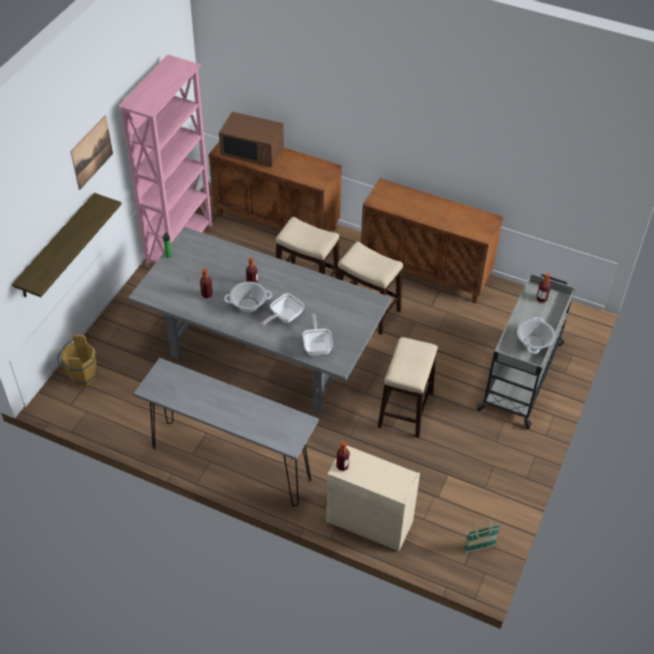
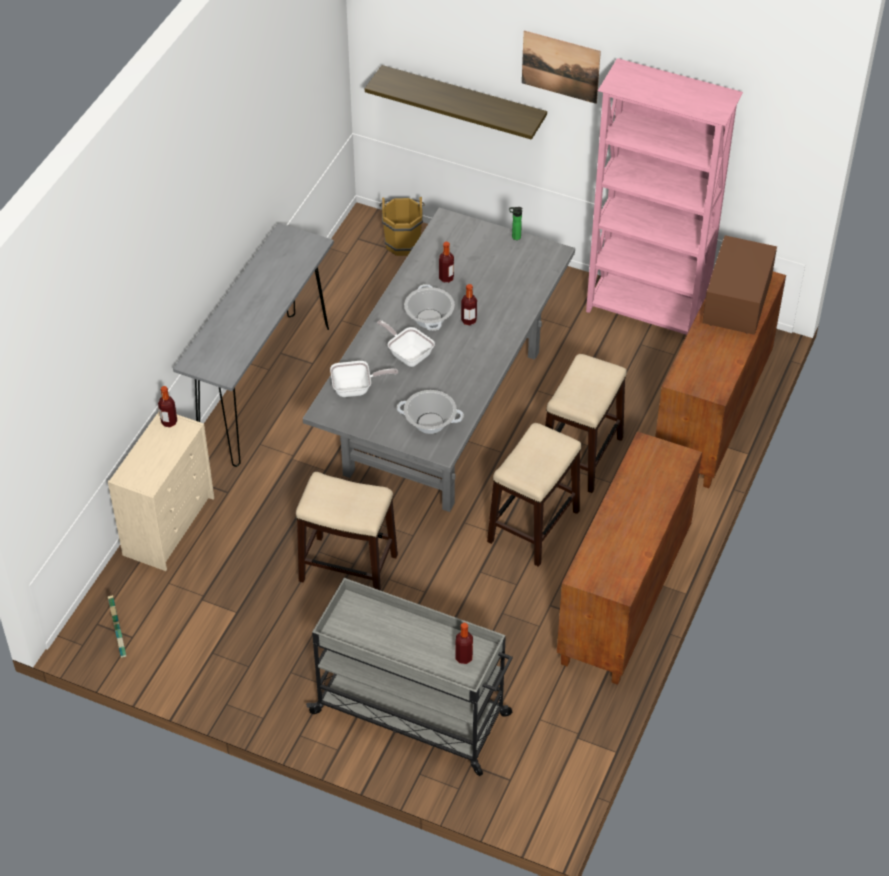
camera: 90 degrees right, 0 degrees up
cooking pot [517,317,555,354] -> cooking pot moved to [397,390,464,434]

